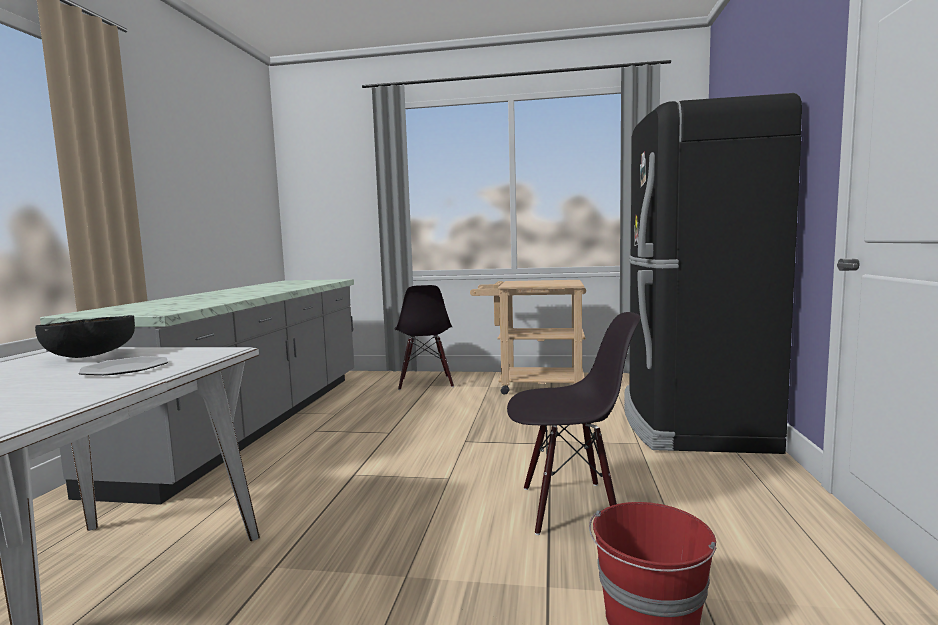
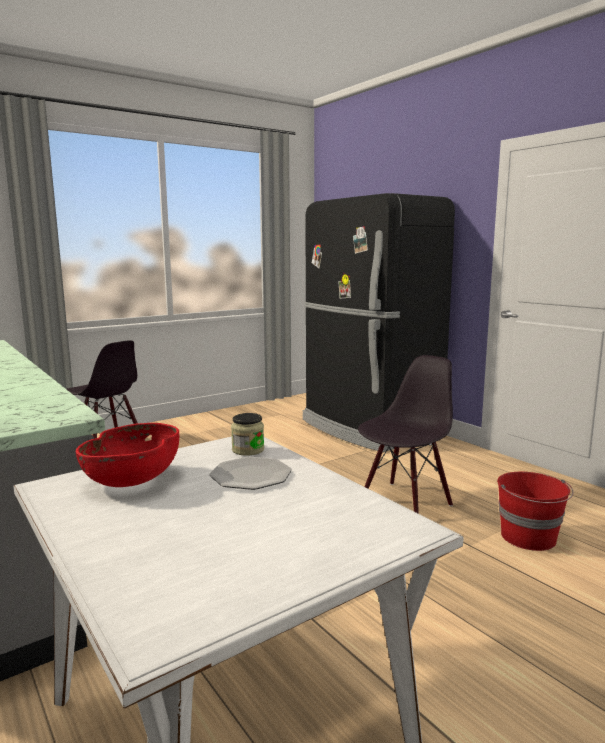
camera: 45 degrees left, 5 degrees up
black bowl [35,315,135,358] -> red bowl [76,423,179,487]
beige cart [470,280,586,395] -> none
none -> jar [231,413,264,456]

